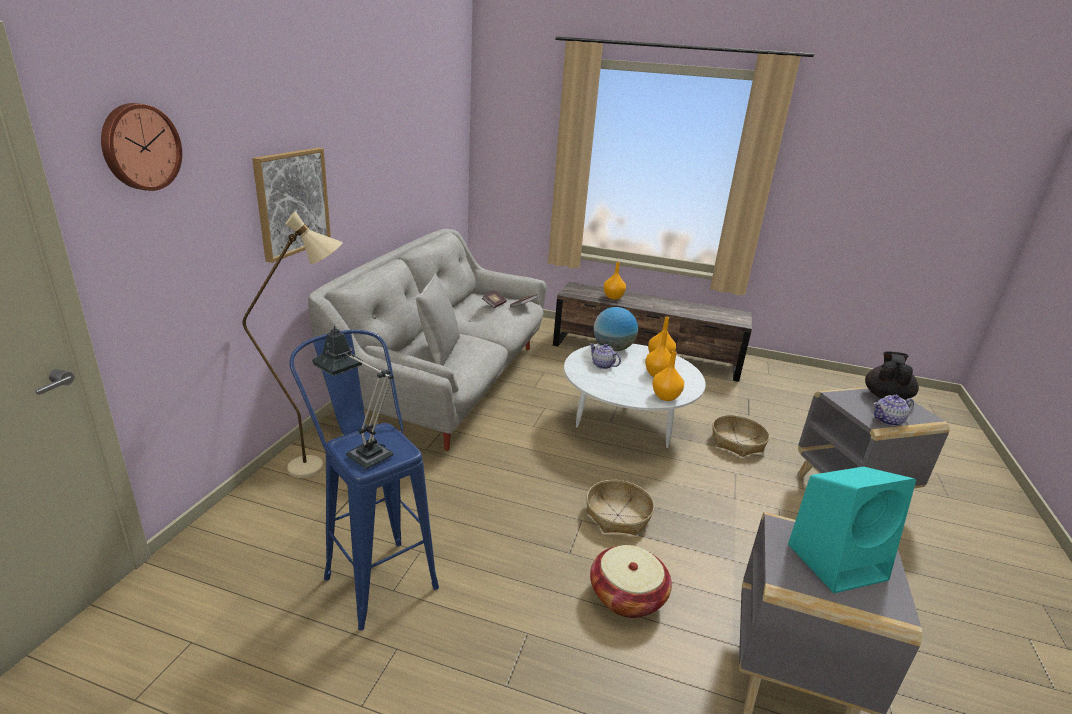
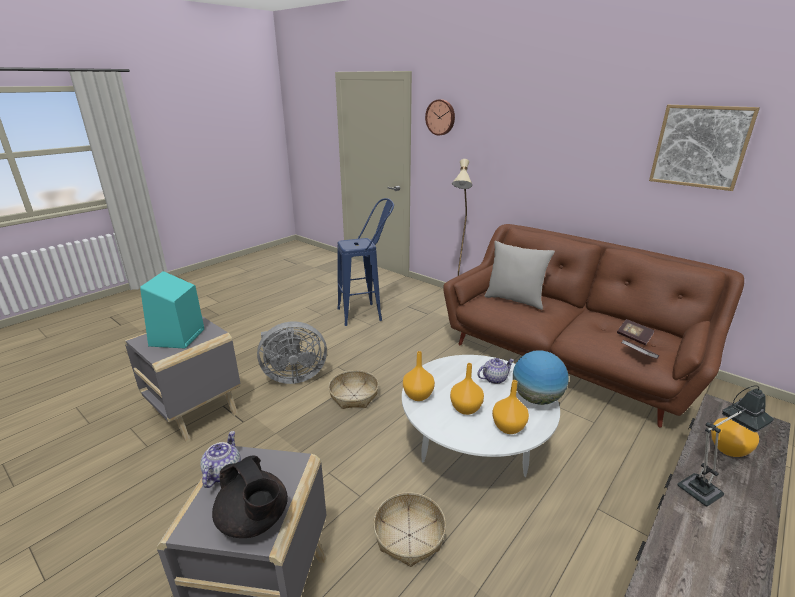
camera: 115 degrees right, 0 degrees up
picture [252,148,331,263] -> picture moved to [649,105,760,191]
grey sofa [308,229,547,451] -> brown sofa [443,224,744,427]
table lamp [312,325,394,469] -> table lamp moved to [677,385,774,506]
basket [590,545,672,618] -> grey fan [257,321,327,384]

